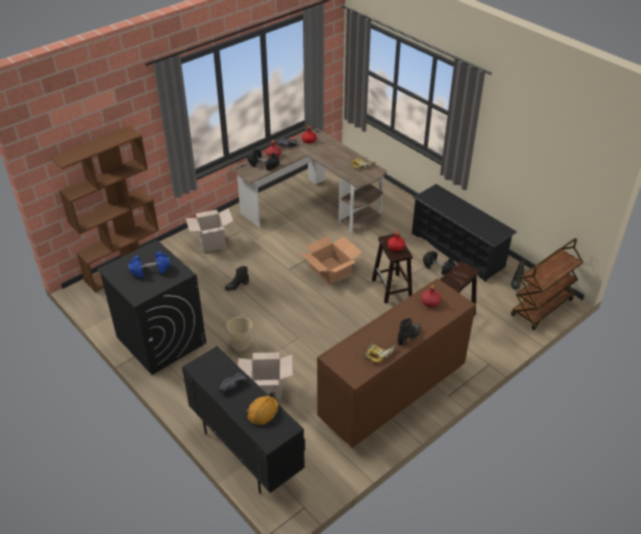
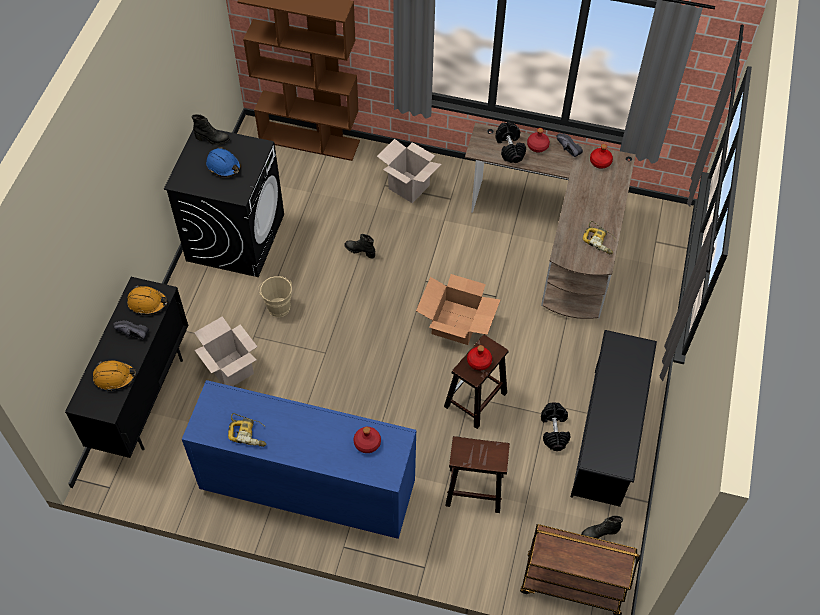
camera: 55 degrees right, 15 degrees up
blue dumbbell [128,252,170,278] -> blue hard hat [206,147,241,177]
brown dresser [317,278,476,448] -> blue dresser [182,380,416,539]
black boot [398,318,421,345] -> black boot moved to [192,114,230,145]
none -> orange hard hat [127,285,168,315]

